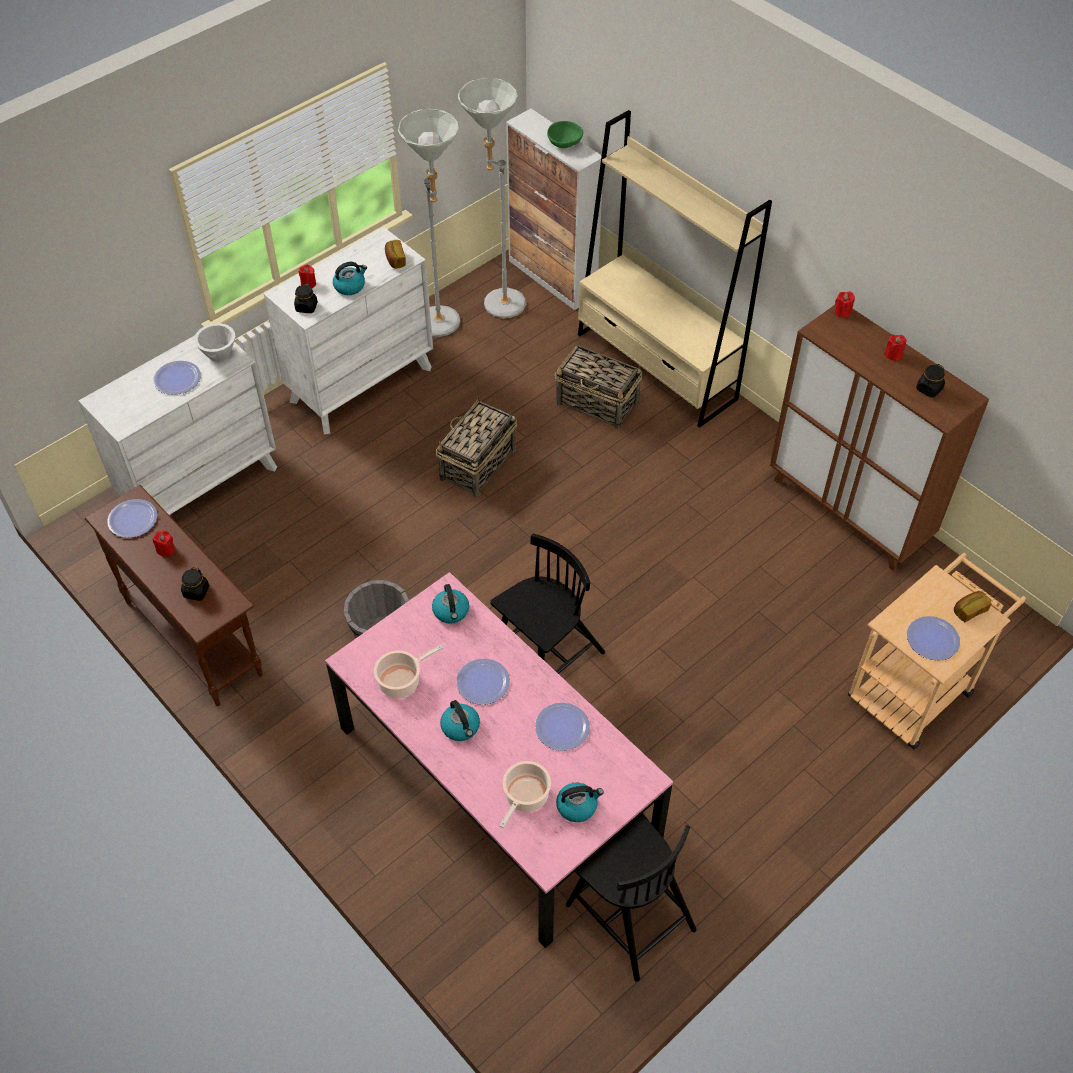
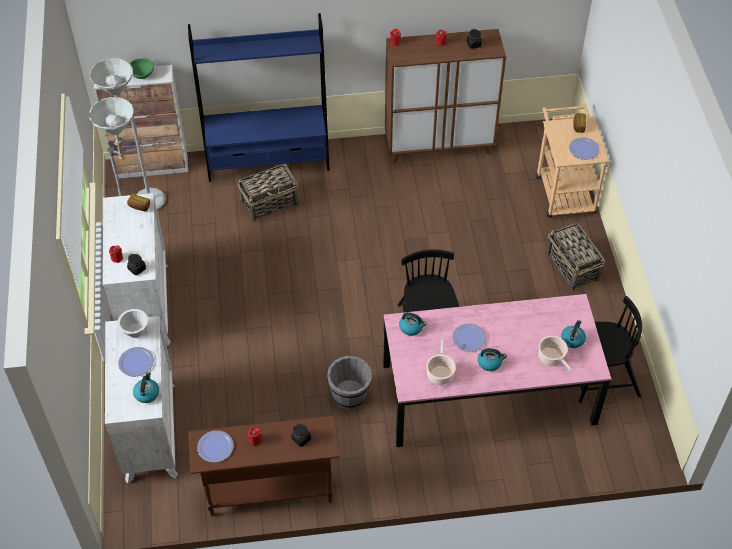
camera: 55 degrees left, 0 degrees up
kettle [333,262,367,295] -> kettle moved to [133,372,159,403]
basket [436,397,517,497] -> basket moved to [547,223,605,291]
plate [535,702,590,751] -> none
beige bookcase [578,110,772,428] -> blue bookcase [188,13,330,182]

